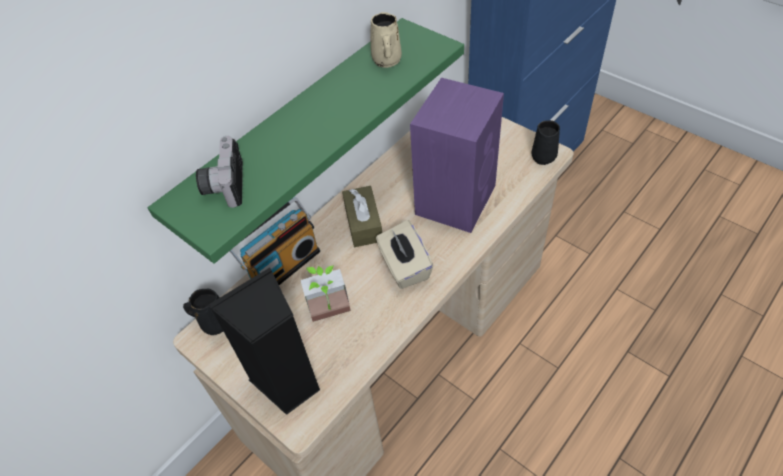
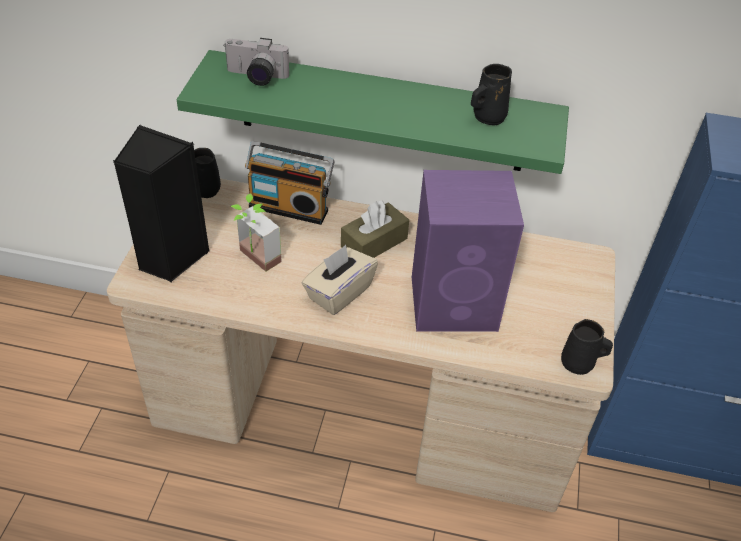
camera: 55 degrees right, 5 degrees down
camera [196,136,243,208] -> camera turned 135 degrees counterclockwise [223,38,289,86]
beige mug [370,12,402,68] -> black mug [471,64,512,125]

